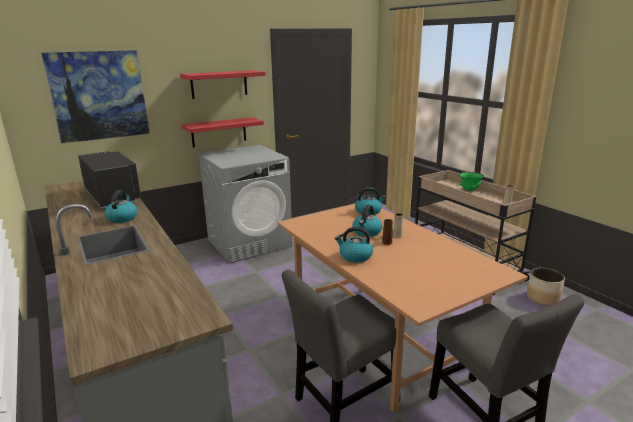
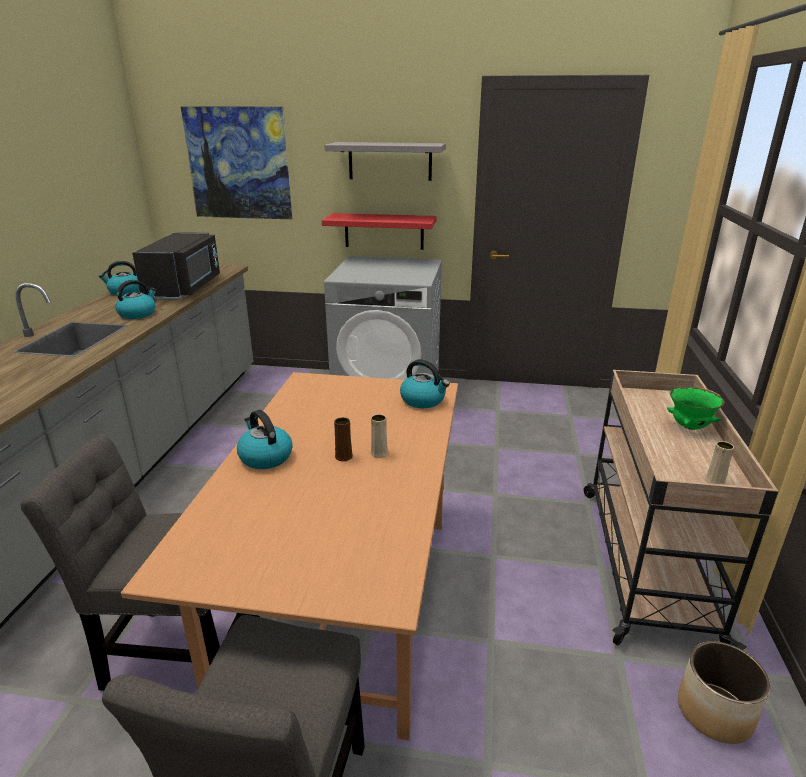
camera: 40 degrees right, 5 degrees up
red shelf [180,70,266,99] -> grey shelf [324,142,446,181]
kettle [353,205,382,237] -> kettle moved to [99,261,140,296]

